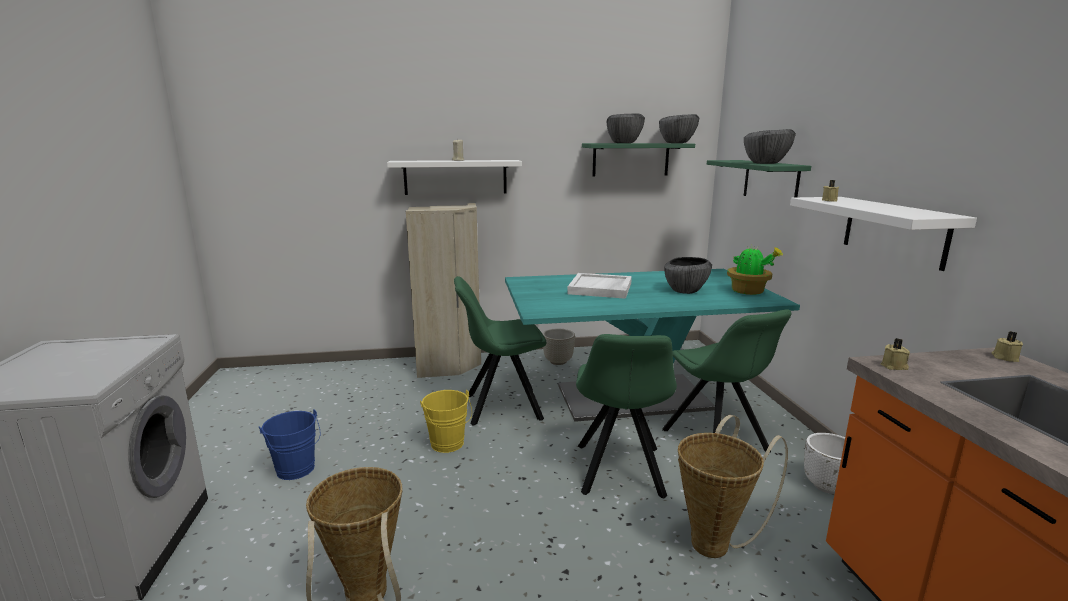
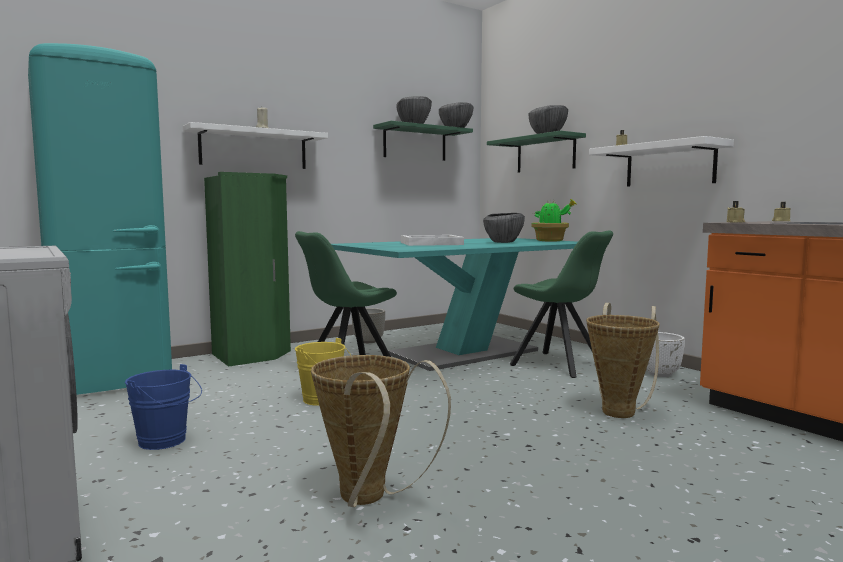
camera: 25 degrees left, 10 degrees down
beige cabinet [406,203,481,378] -> green cabinet [204,172,291,367]
green chair [576,334,677,499] -> none
none -> turquoise fridge [28,43,172,395]

